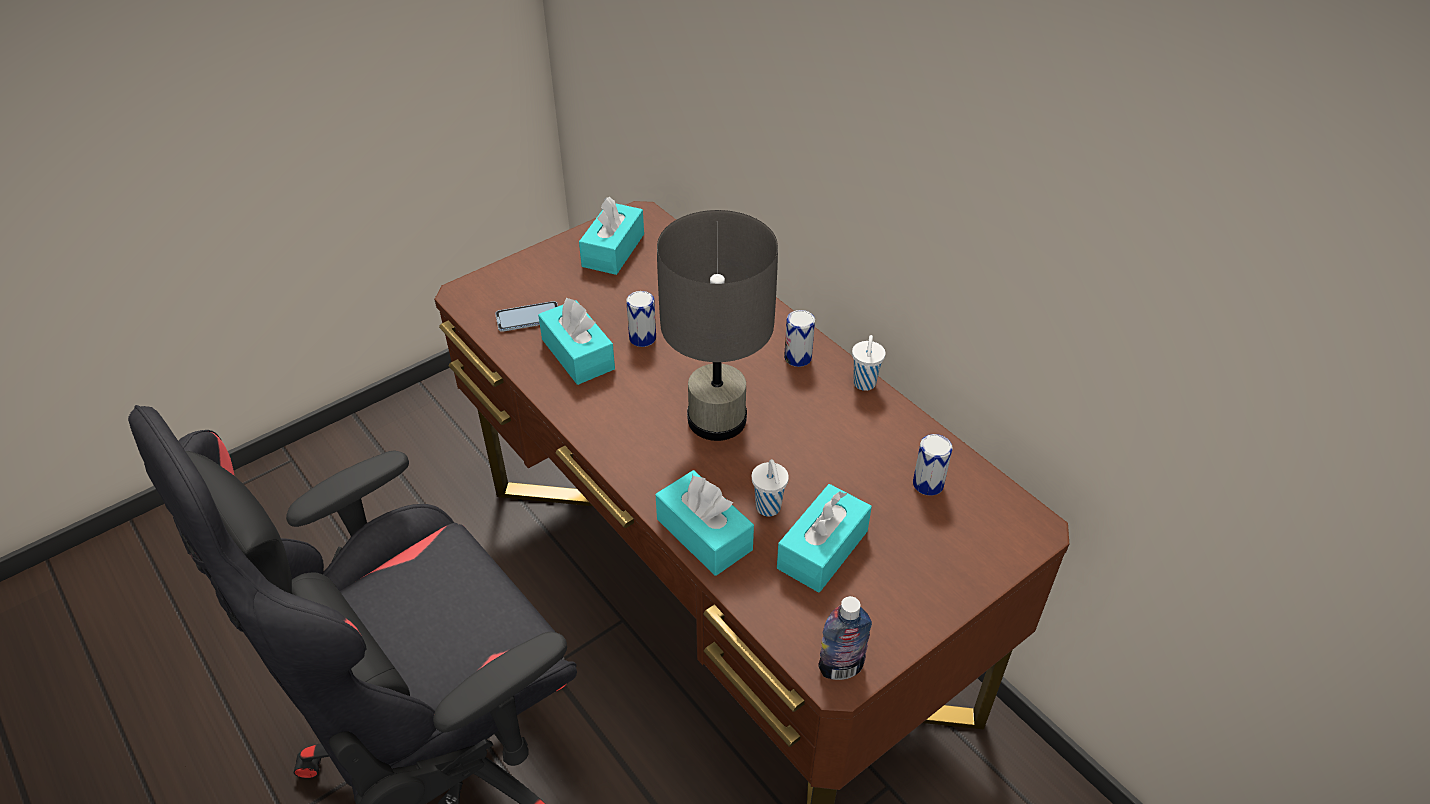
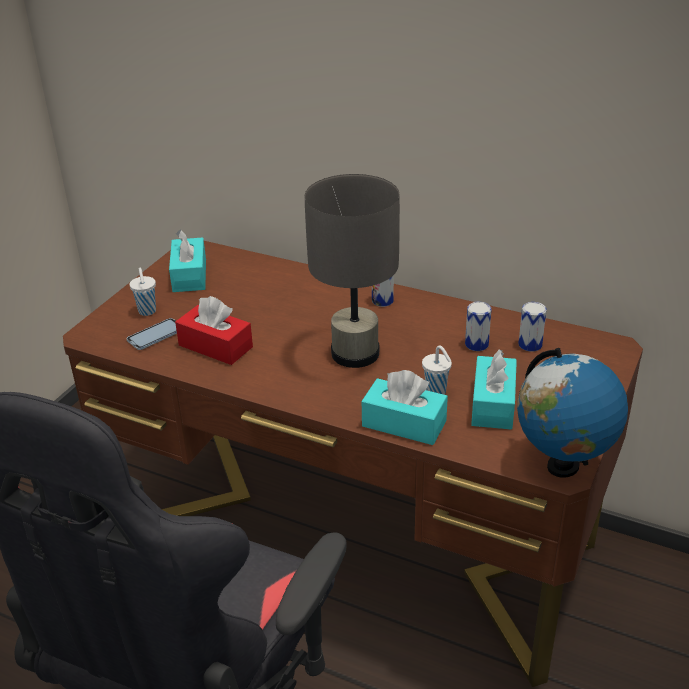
camera: 25 degrees left, 10 degrees down
turquoise tissue box [538,297,615,385] -> red tissue box [175,296,253,365]
can [626,291,656,347] -> can moved to [465,302,492,351]
bottle [818,596,872,680] -> globe [517,348,628,478]
white cup [852,335,886,391] -> white cup moved to [130,268,156,316]

